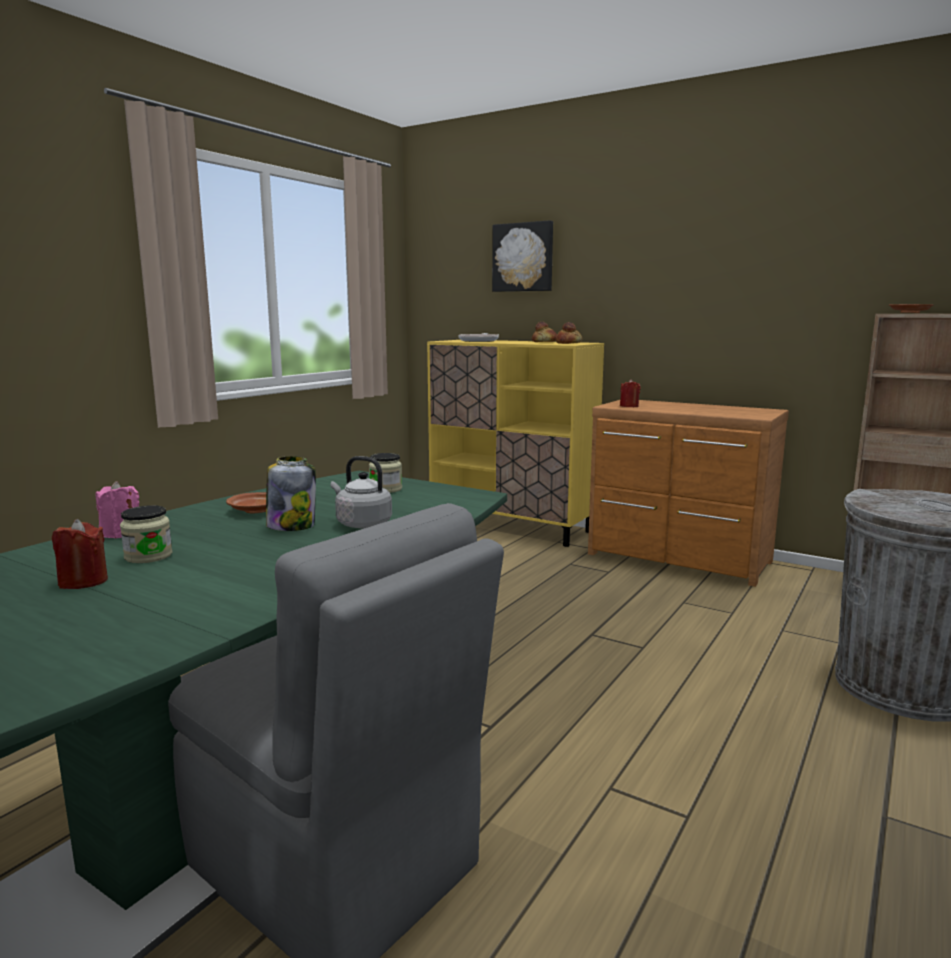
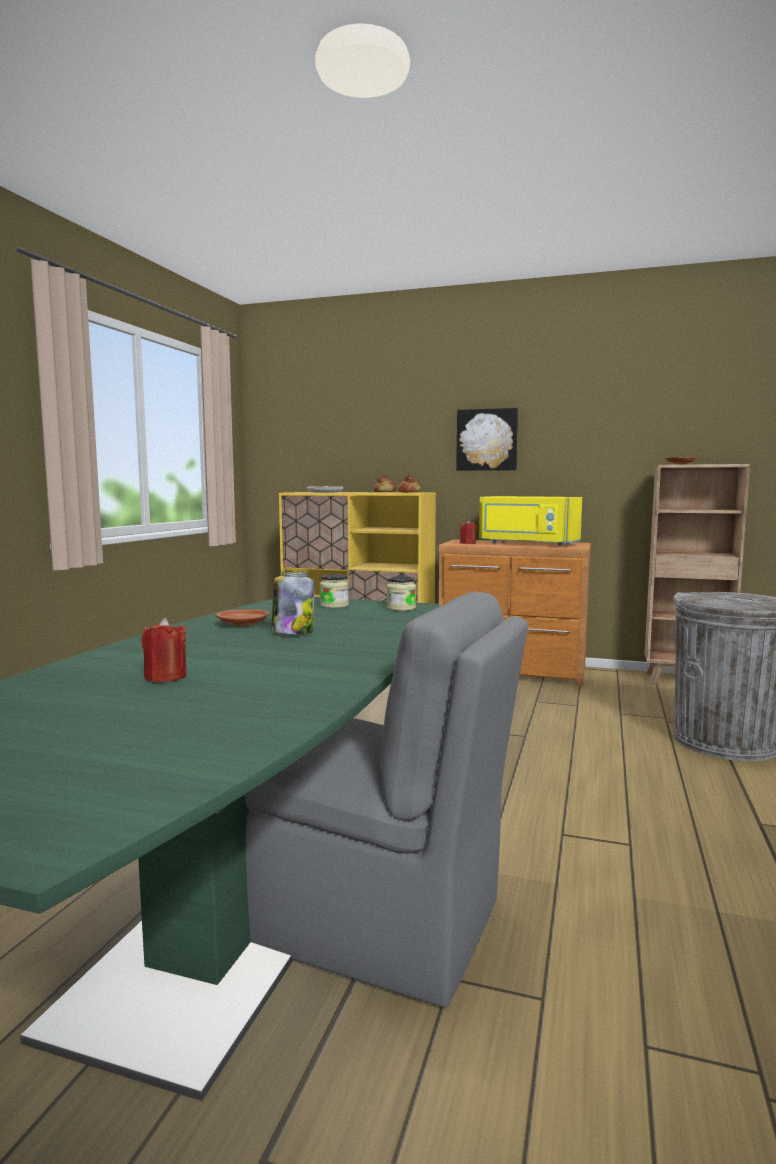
camera: 15 degrees left, 5 degrees down
pink candle [96,481,139,538] -> none
jar [120,505,173,563] -> jar moved to [387,576,416,611]
grey kettle [331,456,392,528] -> none
picture [492,220,553,292] -> picture moved to [456,408,518,471]
none -> yellow microwave [479,496,582,546]

